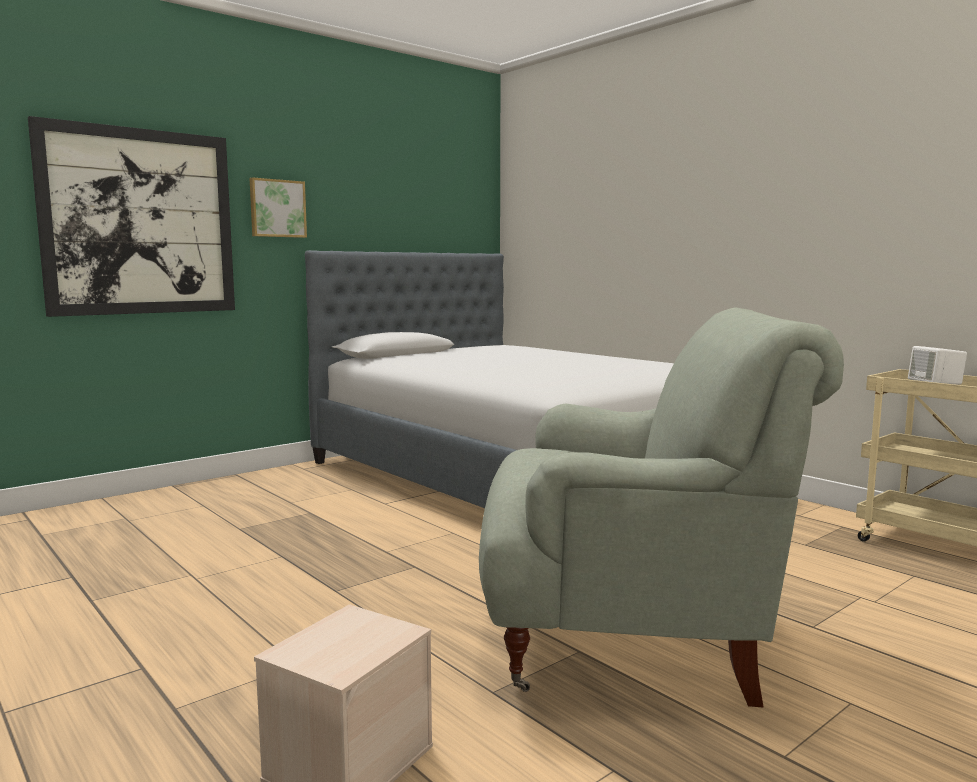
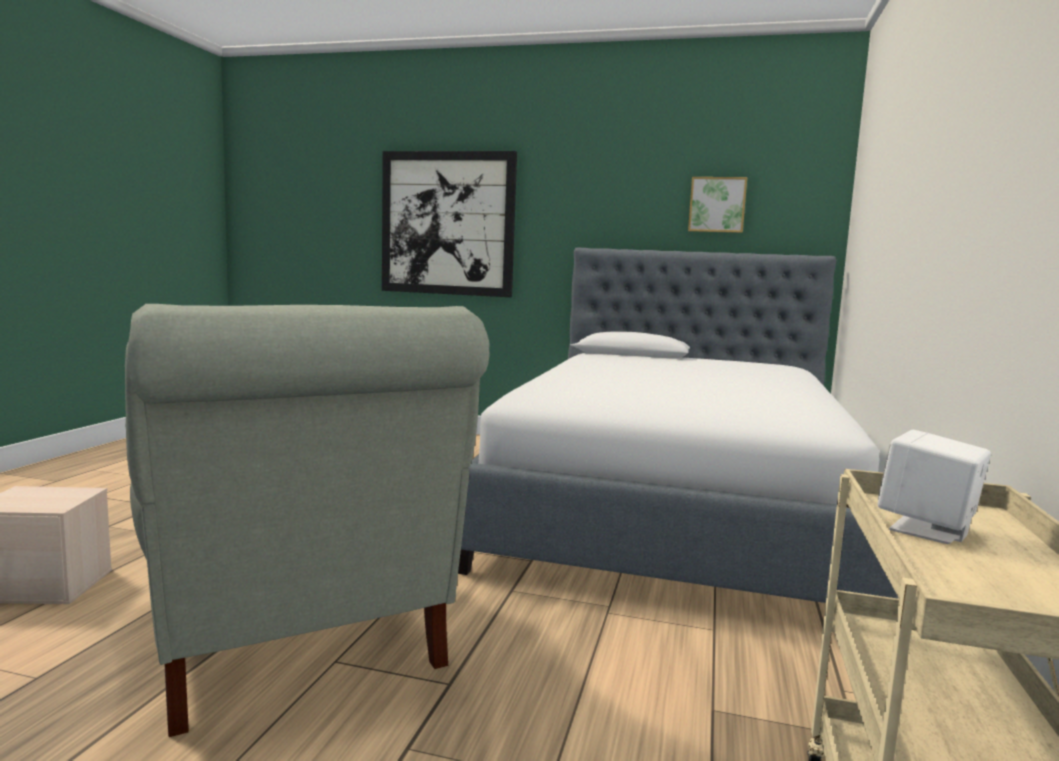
camera: 55 degrees right, 0 degrees up
picture [250,177,307,238] -> picture moved to [688,177,747,233]

